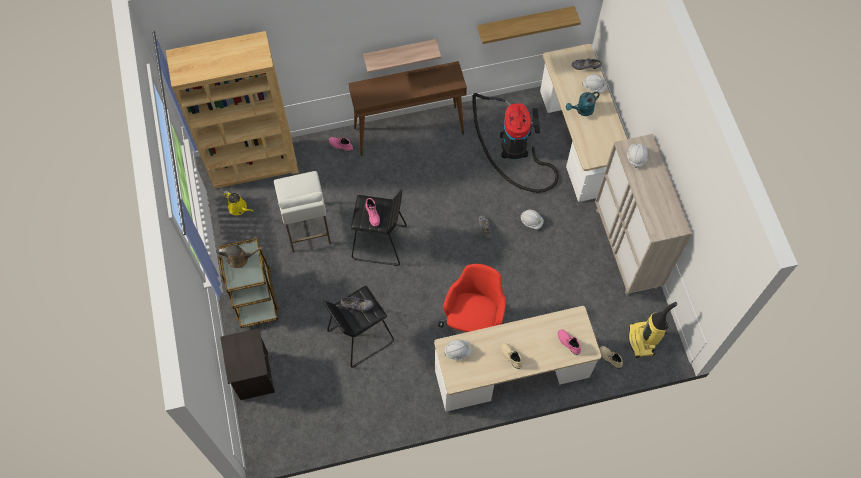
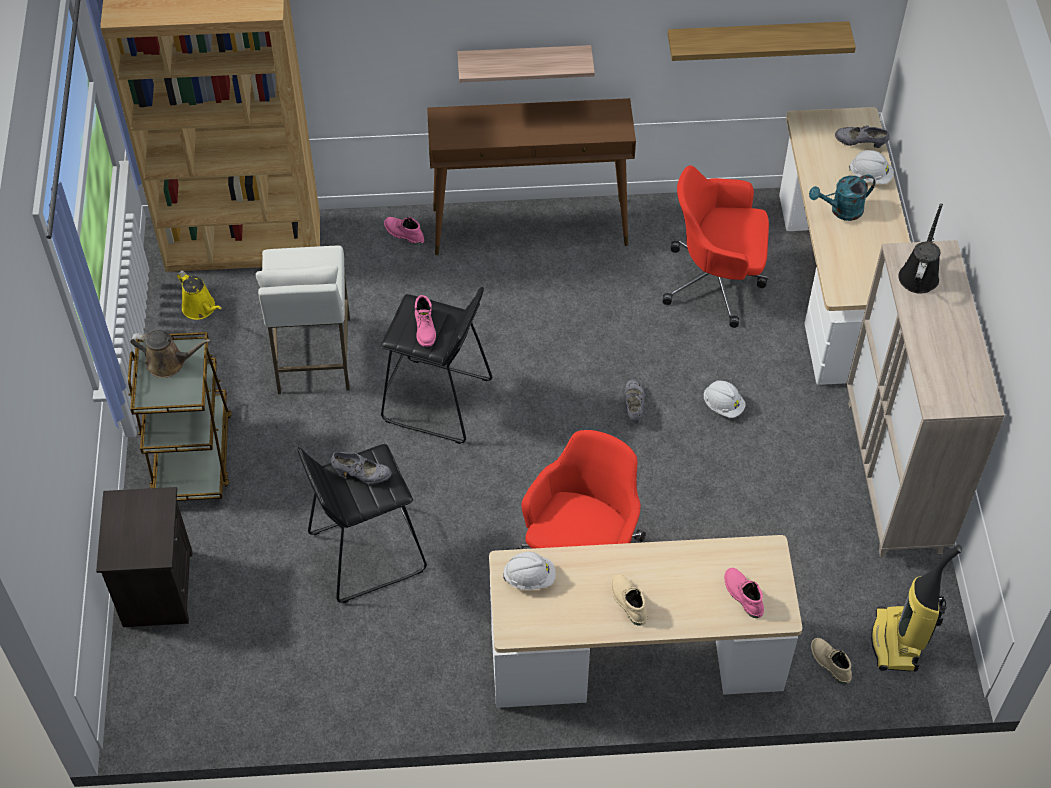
camera: 10 degrees right, 10 degrees down
vacuum cleaner [472,93,559,193] -> red office chair [663,166,769,328]
white hard hat [627,143,648,168] -> black watering can [899,203,943,294]

